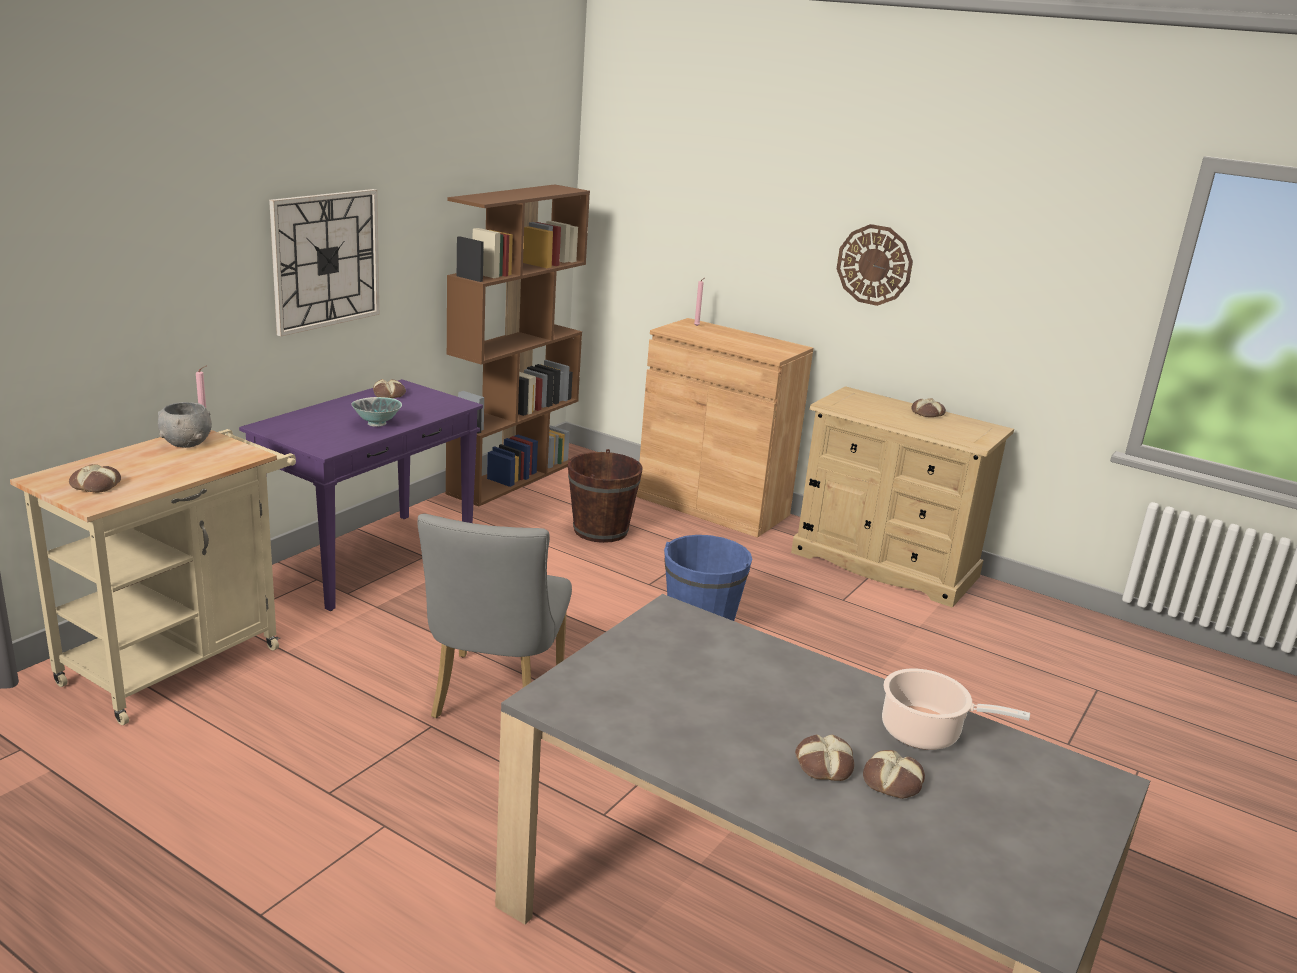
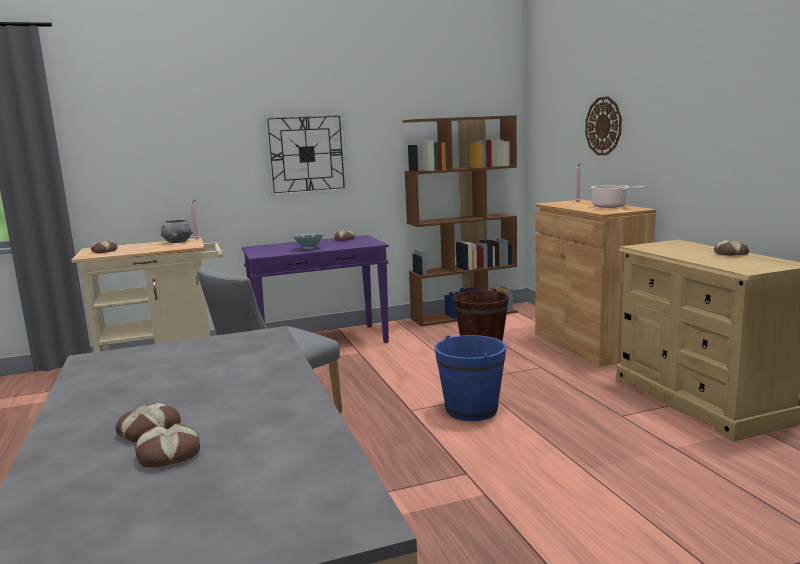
camera: 40 degrees right, 10 degrees down
wall clock [837,224,913,306] -> wall clock moved to [585,96,622,155]
cooking pot [882,669,1030,750] -> cooking pot moved to [591,185,646,208]

